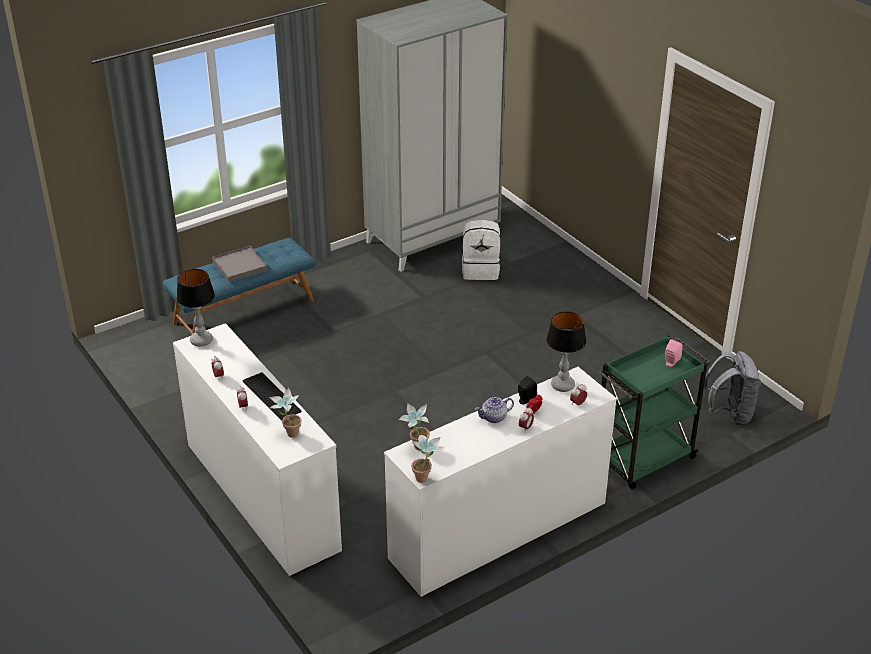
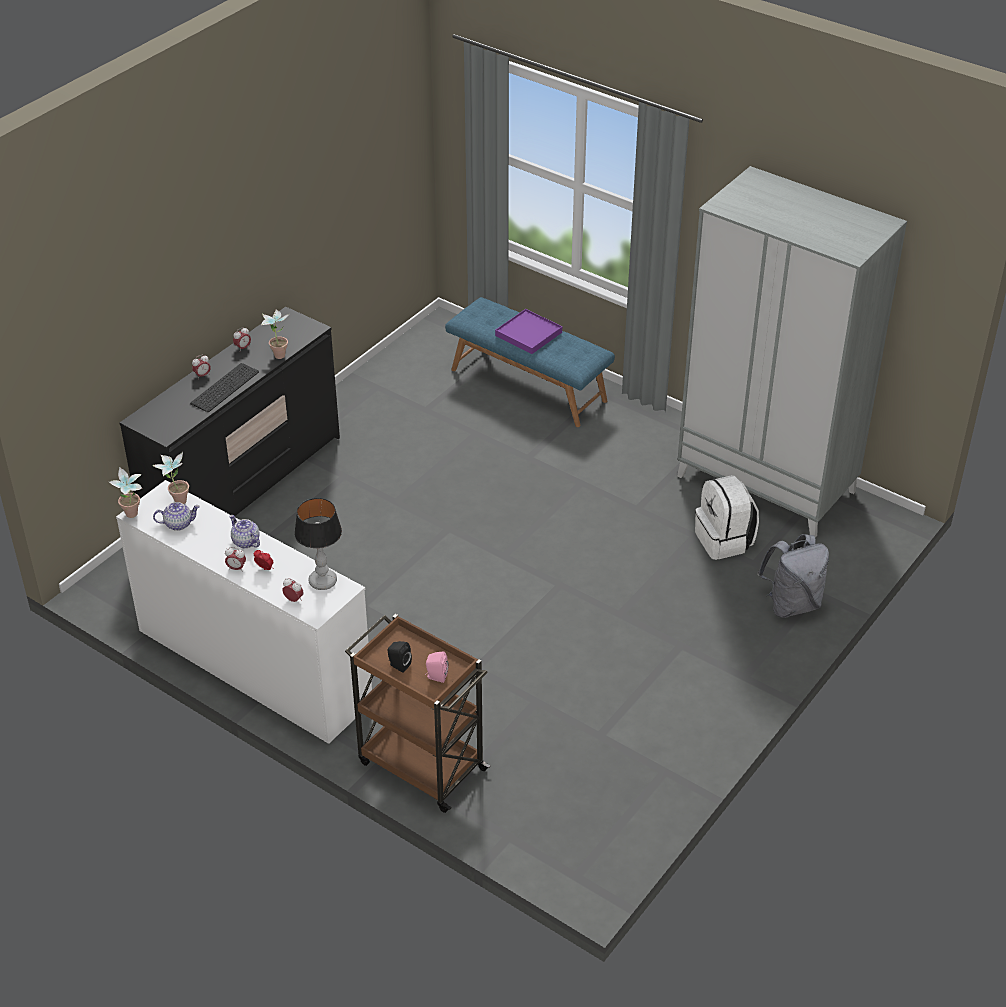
camera: 70 degrees right, 5 degrees up
white dresser [173,323,342,576] -> black dresser [119,307,340,516]
table lamp [176,269,215,347] -> none
grey tray [212,246,267,282] -> purple tray [495,309,562,354]
potted plant [269,388,302,438] -> potted plant moved to [261,309,290,359]
black speaker [518,376,537,404] -> black speaker moved to [387,641,412,673]
green cart [599,335,710,490] -> brown cart [345,614,491,813]
grey backpack [704,351,761,426] -> grey backpack moved to [757,534,829,618]
none -> teapot [153,502,200,531]

